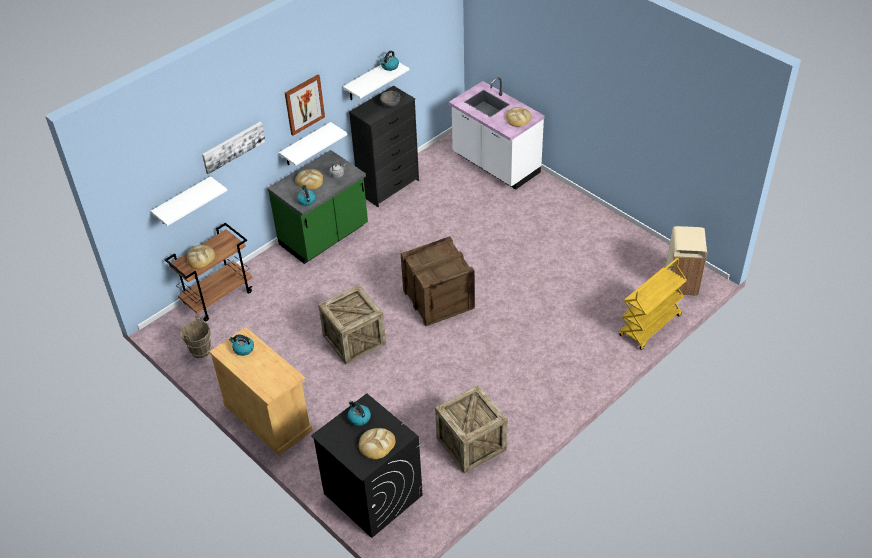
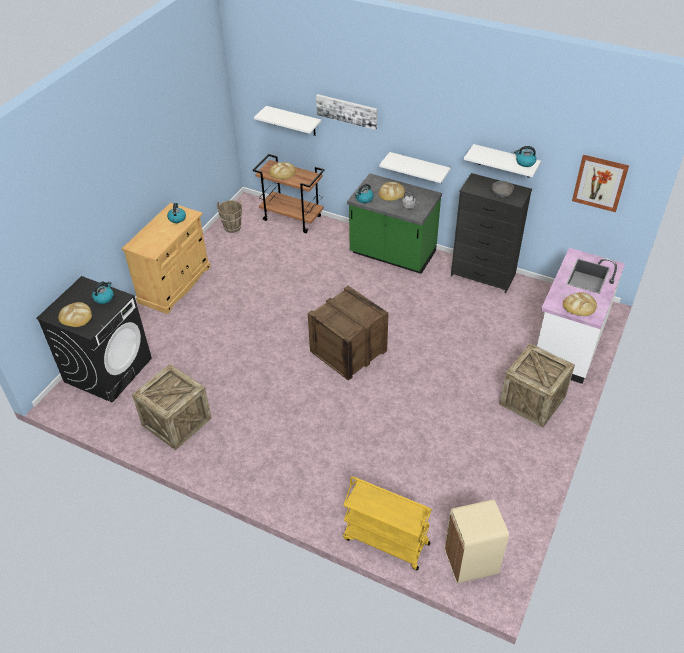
camera: 70 degrees right, 0 degrees up
picture [285,74,325,136] -> picture moved to [572,154,629,212]
crate [318,285,386,364] -> crate moved to [499,343,575,428]

